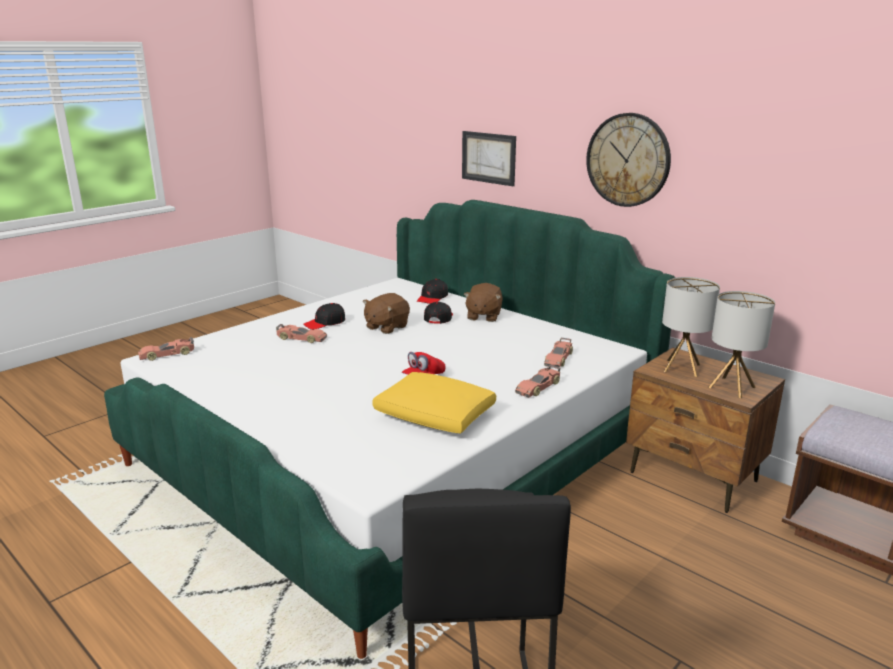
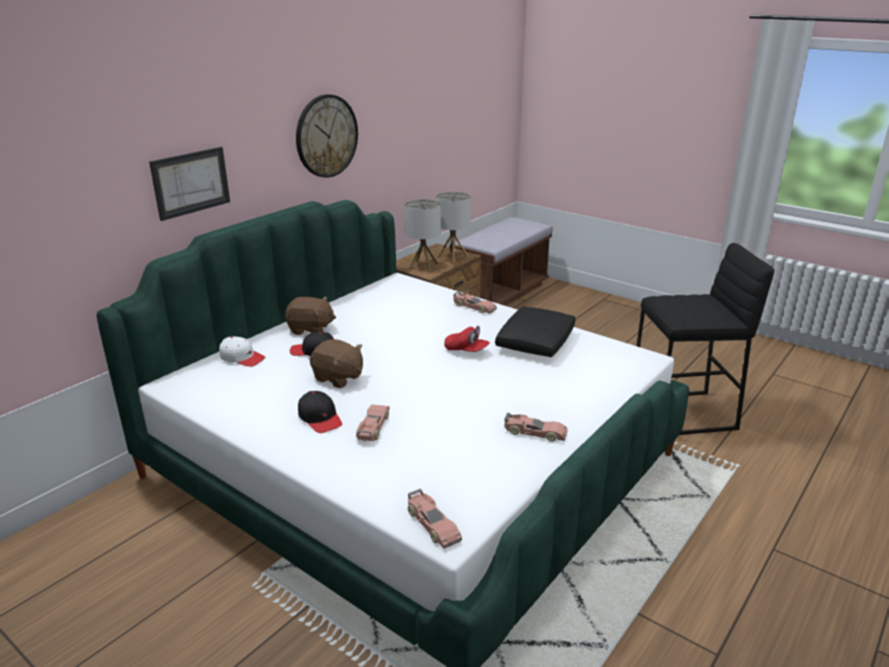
camera: 95 degrees left, 5 degrees up
yellow pillow [372,372,496,433] -> black pillow [495,306,576,357]
black cap [417,279,448,304] -> white cap [219,336,265,367]
toy car [544,338,573,367] -> toy car moved to [504,413,568,442]

